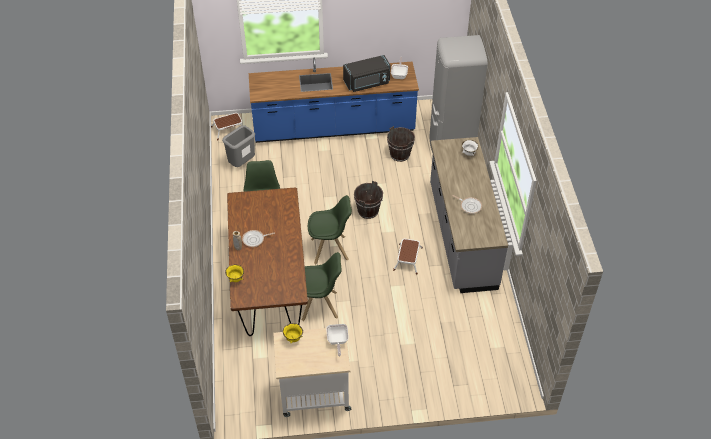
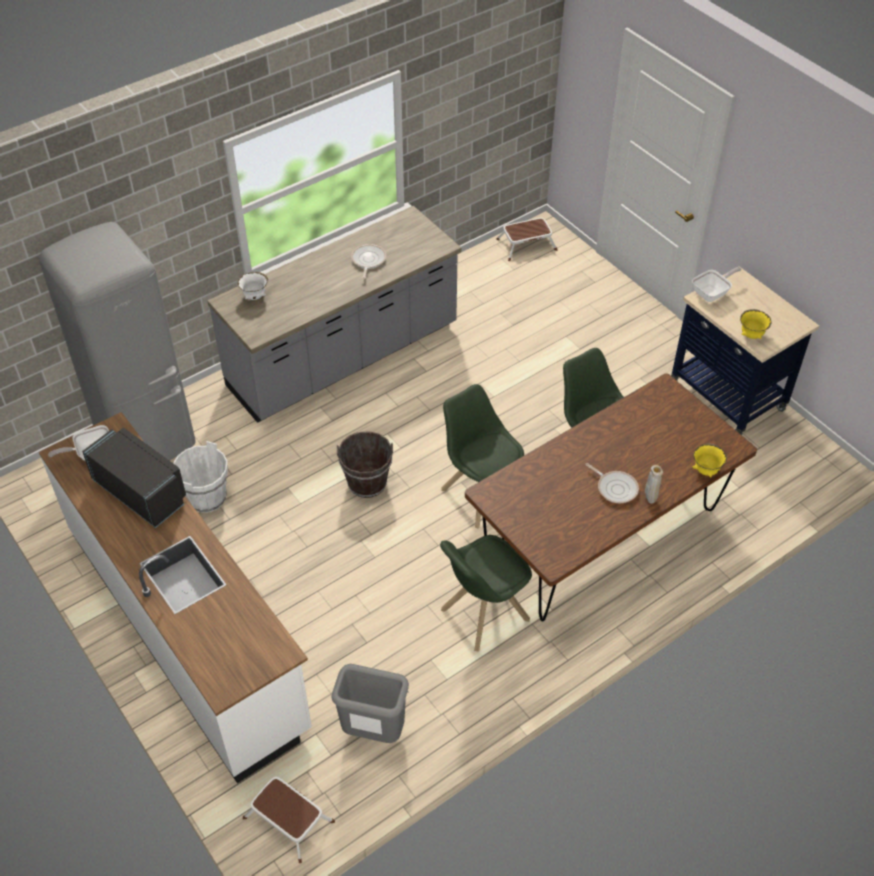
camera: 120 degrees left, 0 degrees up
blue counter [249,58,419,143] -> white counter [39,412,312,783]
white cart [273,328,351,417] -> blue cart [671,266,819,435]
brown bucket [387,126,415,162] -> white bucket [173,441,228,513]
brown step ladder [393,239,423,274] -> brown step ladder moved to [496,218,558,261]

